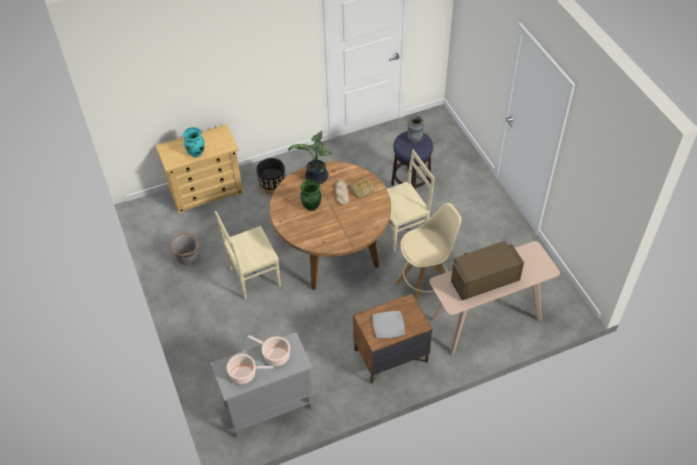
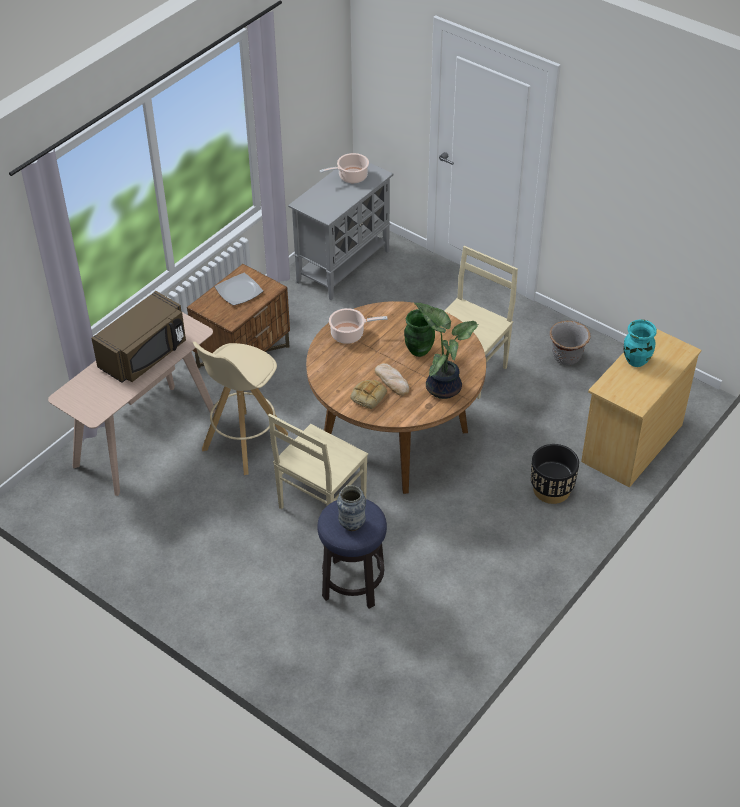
camera: 150 degrees right, 5 degrees down
cooking pot [247,335,290,366] -> cooking pot moved to [329,308,387,344]

